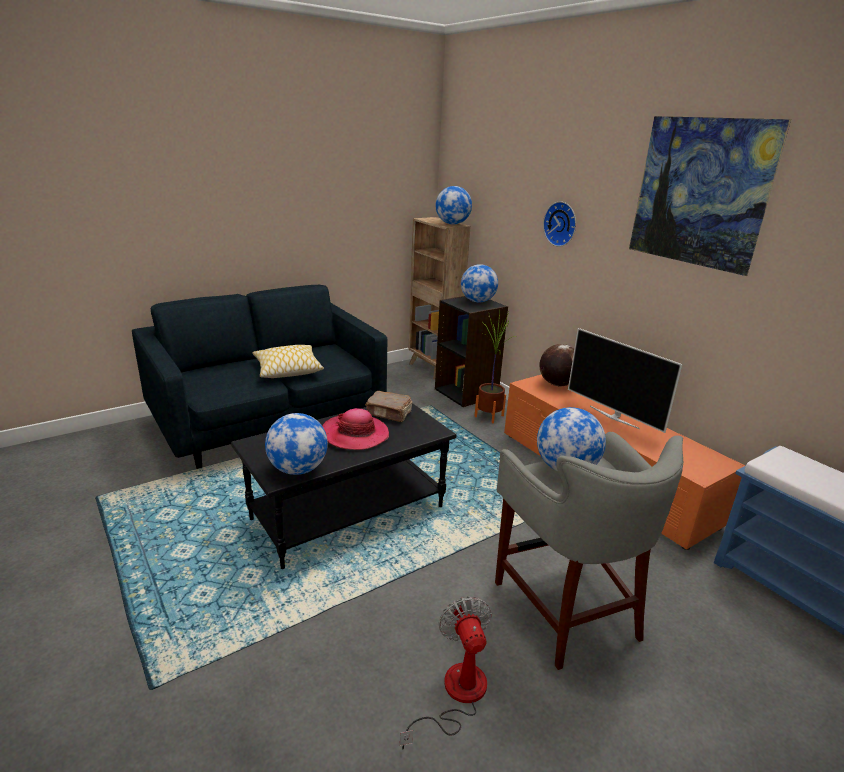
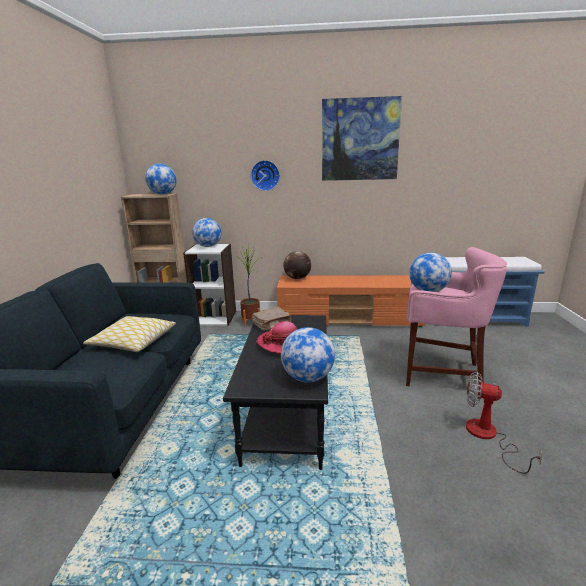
camera: 50 degrees left, 5 degrees down
black bookcase [435,296,508,407] -> white bookcase [183,244,236,326]
grey stool [495,432,683,670] -> pink stool [406,247,507,386]
television [568,328,683,433] -> none

